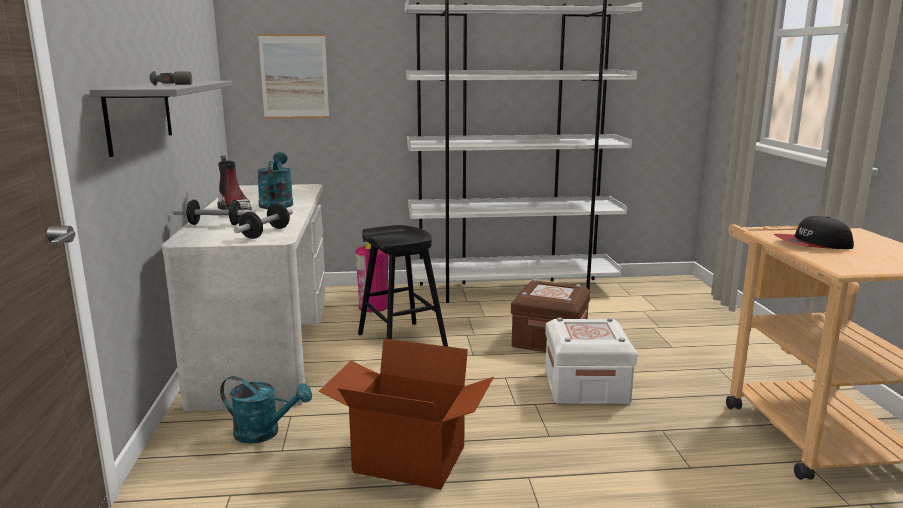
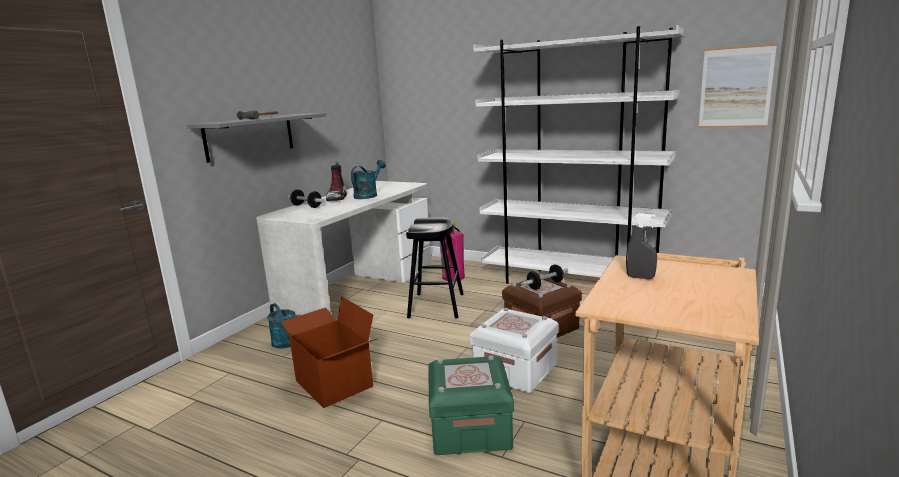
camera: 35 degrees right, 0 degrees up
dumbbell [234,203,293,239] -> dumbbell moved to [521,264,568,290]
picture [258,34,329,118] -> picture moved to [698,44,777,128]
cap [774,216,854,249] -> grey spray bottle [626,213,657,279]
none -> green storage box [428,355,514,455]

